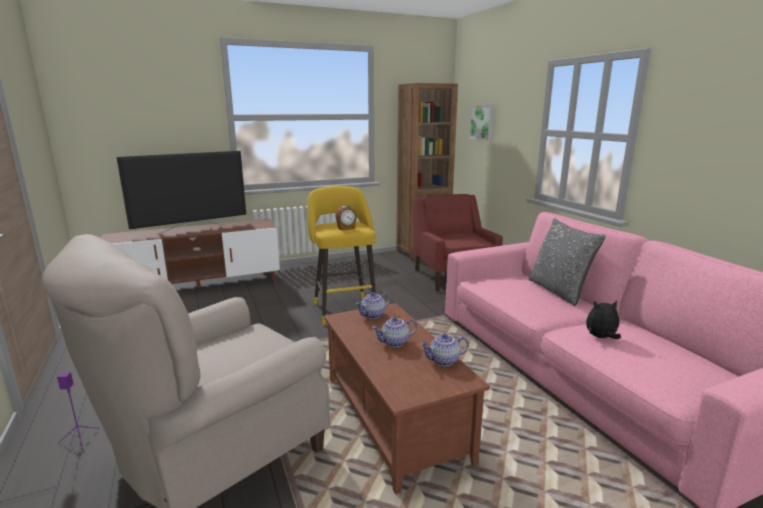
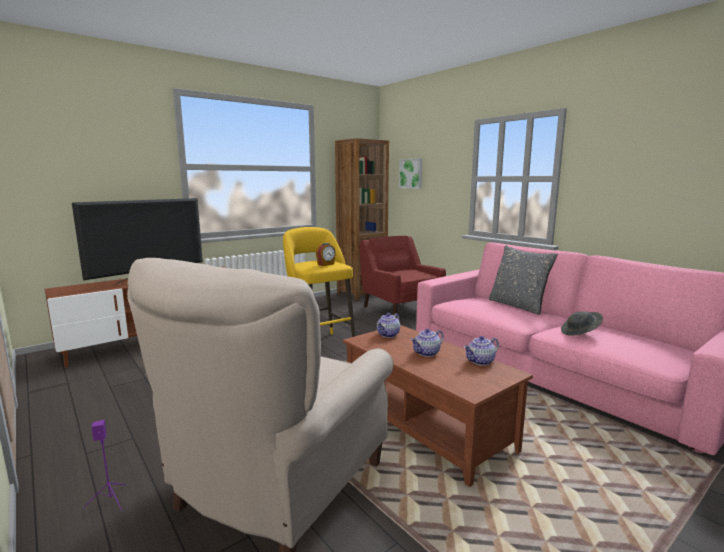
camera: 15 degrees left, 5 degrees down
plush toy [586,301,621,339] -> grey hat [561,311,603,336]

